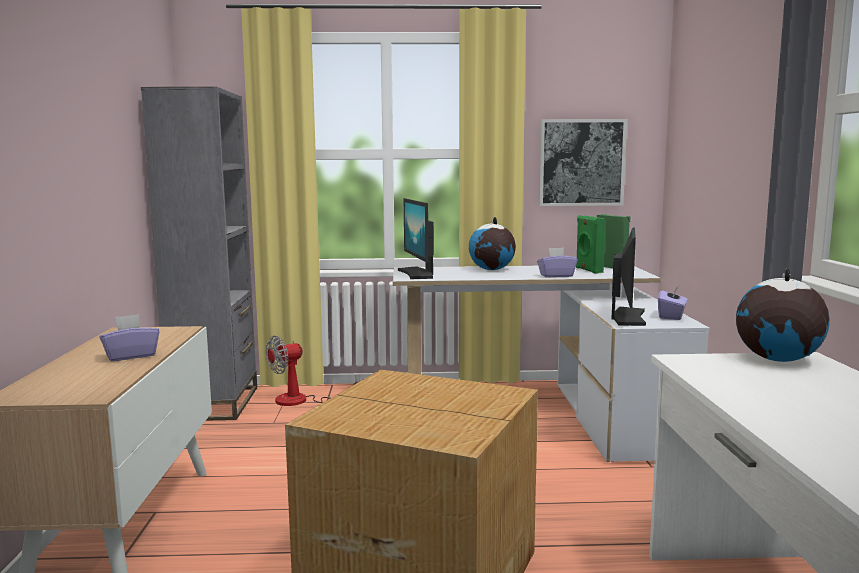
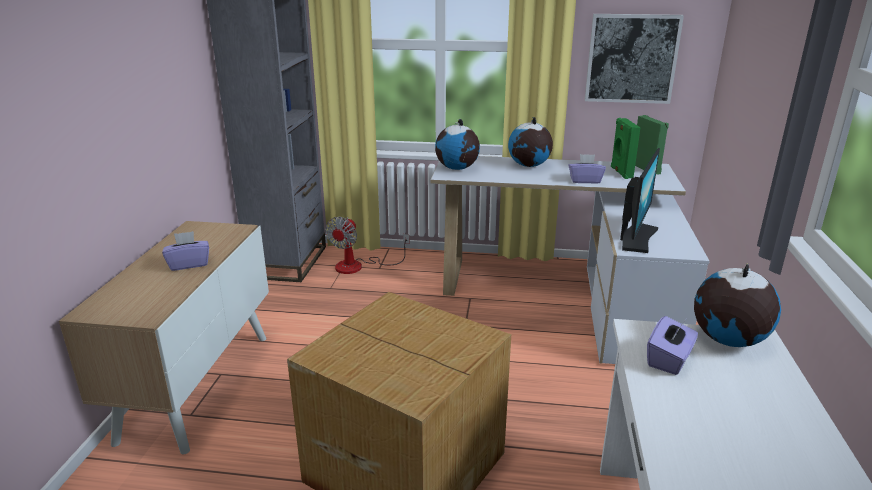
camera: 10 degrees right, 15 degrees up
fan [266,335,360,406] -> fan turned 45 degrees counterclockwise [325,217,410,274]
monitor [398,198,434,279] -> globe [435,119,480,170]
purple tissue box [658,285,687,320] -> purple tissue box moved to [647,316,698,375]

